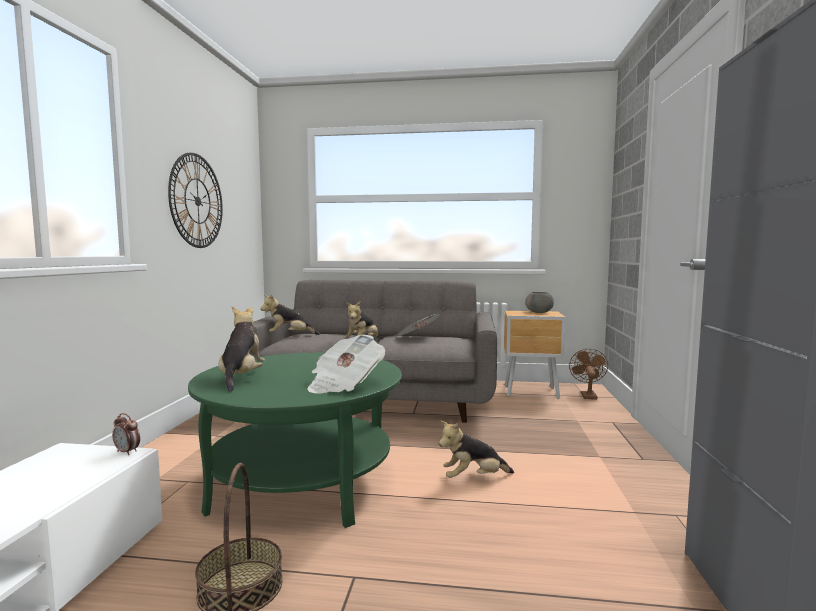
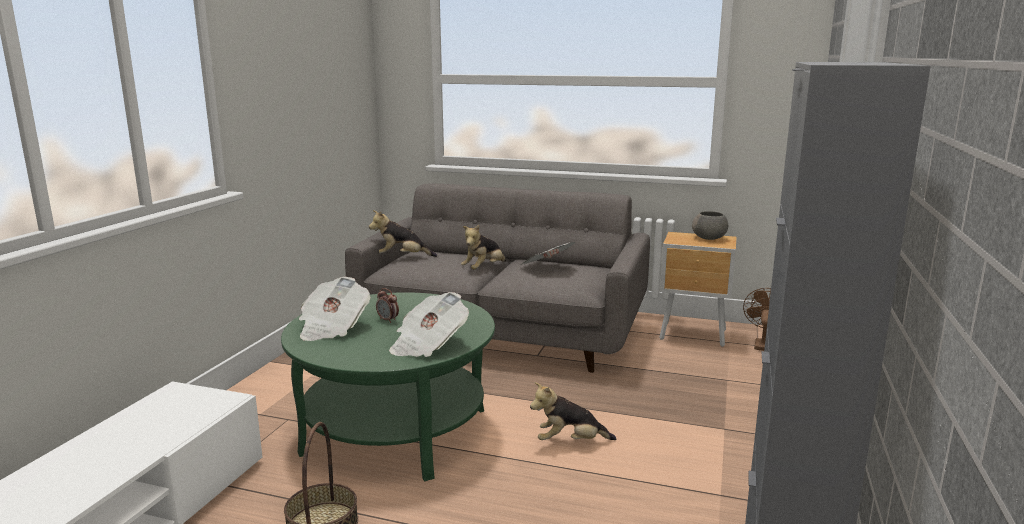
camera: 10 degrees right, 10 degrees up
alarm clock [112,413,140,455] -> alarm clock moved to [376,288,399,323]
wall clock [168,153,223,248] -> none
plush toy [218,307,265,392] -> newspaper [299,277,370,341]

